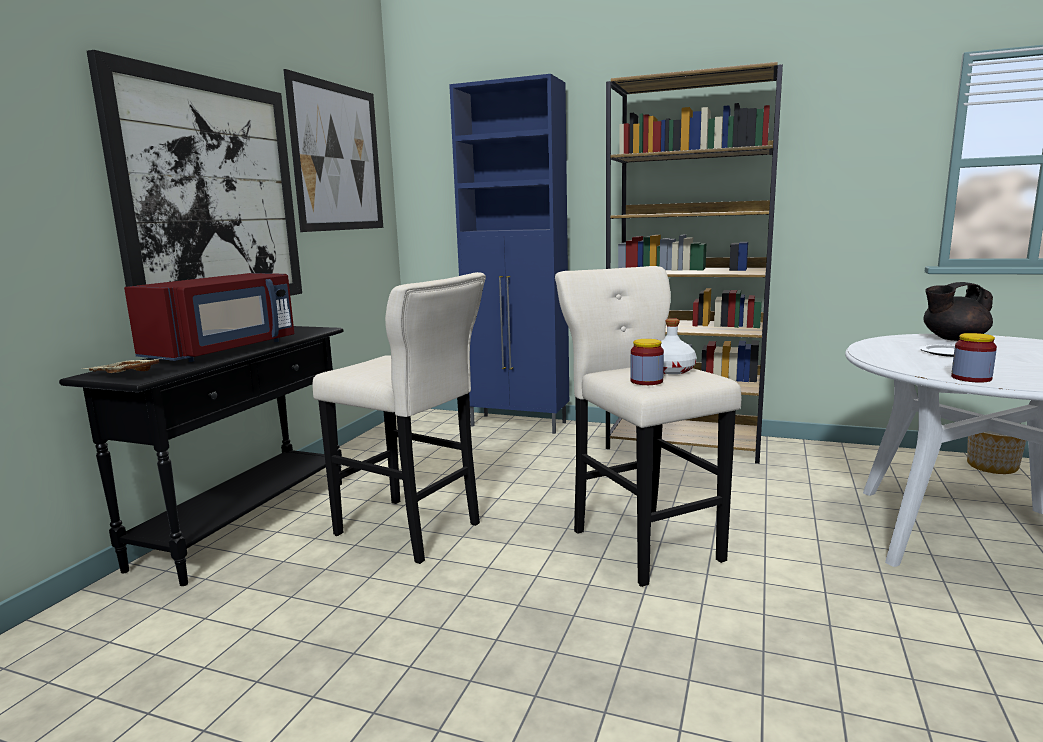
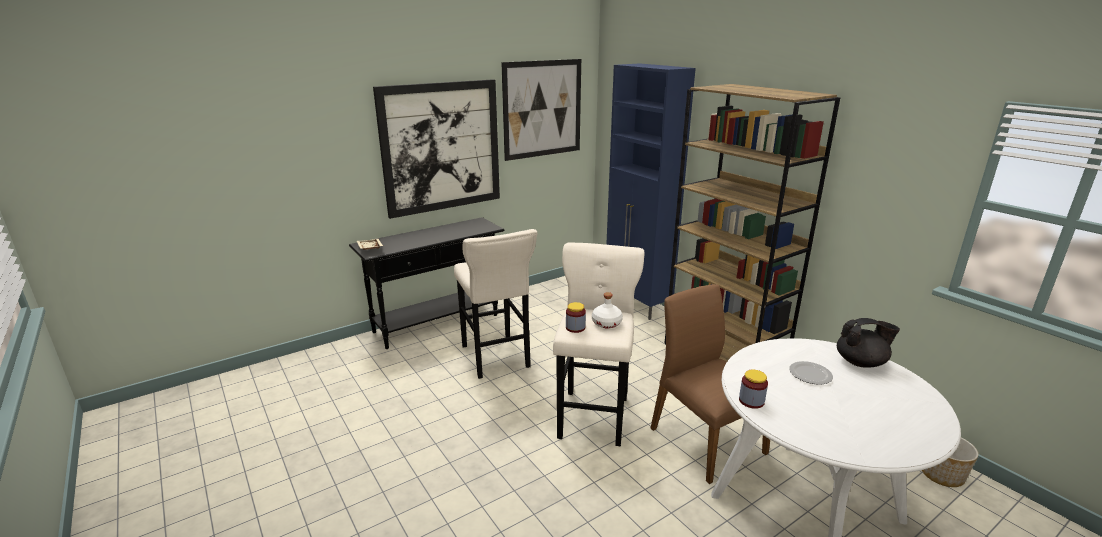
camera: 35 degrees right, 10 degrees up
red microwave [124,273,294,362] -> none
black teapot [923,282,993,341] -> black teapot turned 150 degrees clockwise [837,318,900,368]
none -> brown chair [651,284,770,484]

